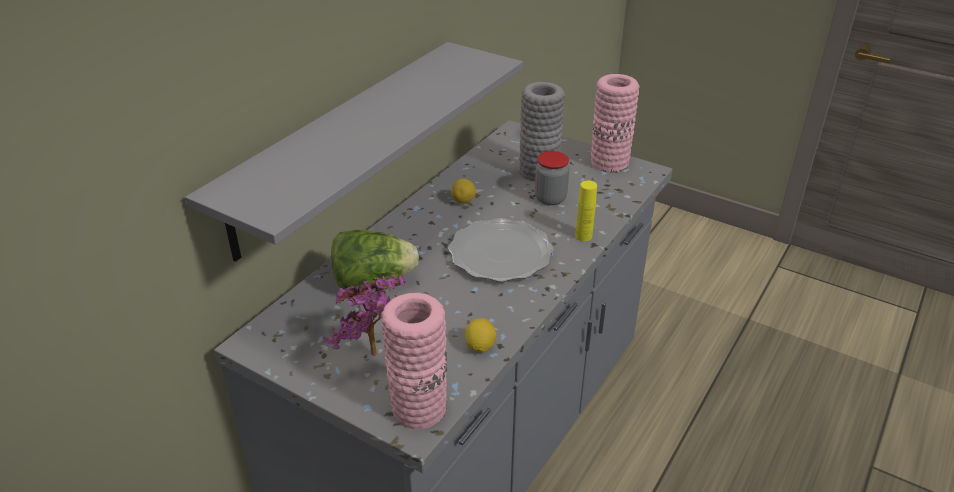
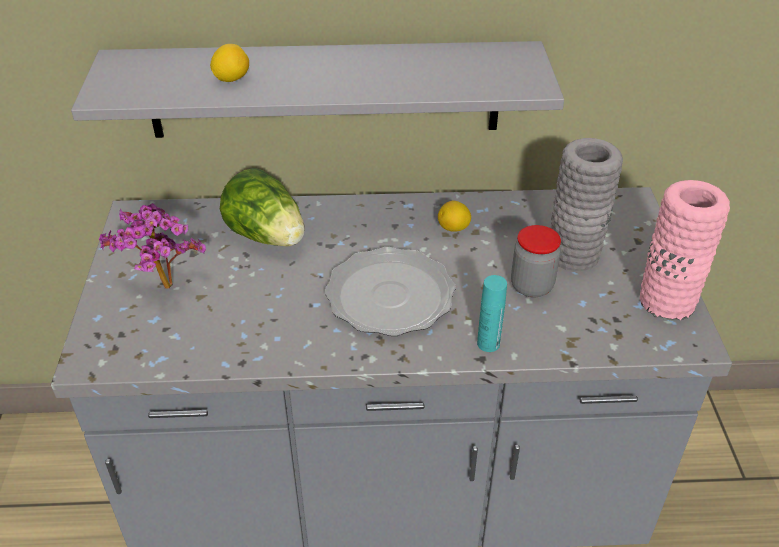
camera: 55 degrees right, 5 degrees up
pink vase [381,293,447,429] -> none
lemon [465,318,496,353] -> lemon moved to [210,44,249,82]
yellow bottle [575,181,597,241] -> turquoise bottle [477,275,507,352]

